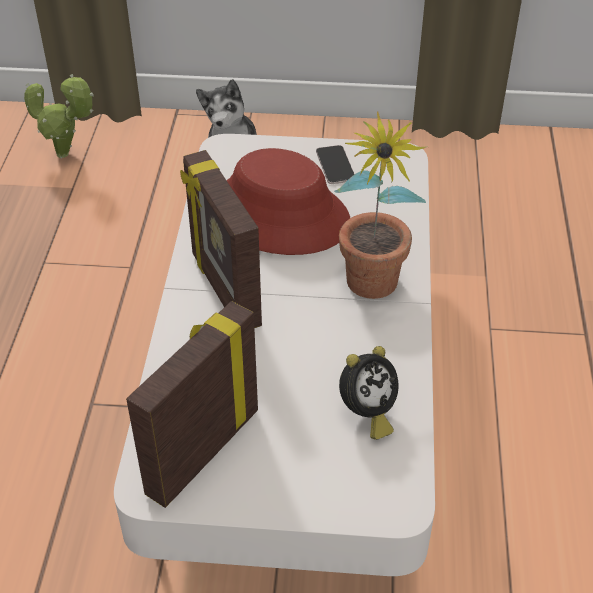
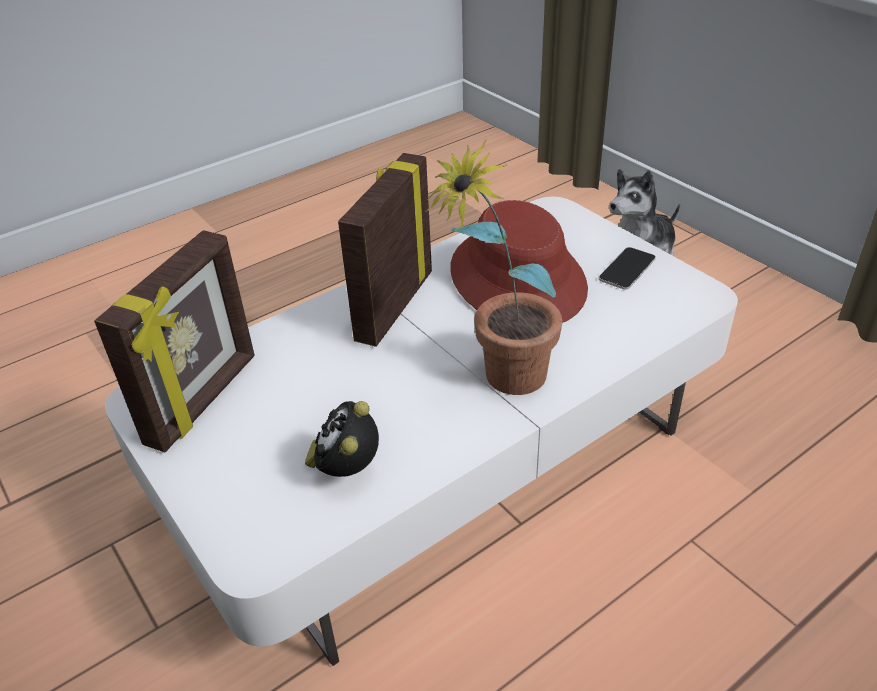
camera: 50 degrees right, 5 degrees down
potted plant [24,74,94,159] -> none
picture frame [126,301,258,508] -> picture frame turned 120 degrees clockwise [94,230,255,452]
alarm clock [339,346,398,440] -> alarm clock turned 90 degrees clockwise [305,401,379,477]

